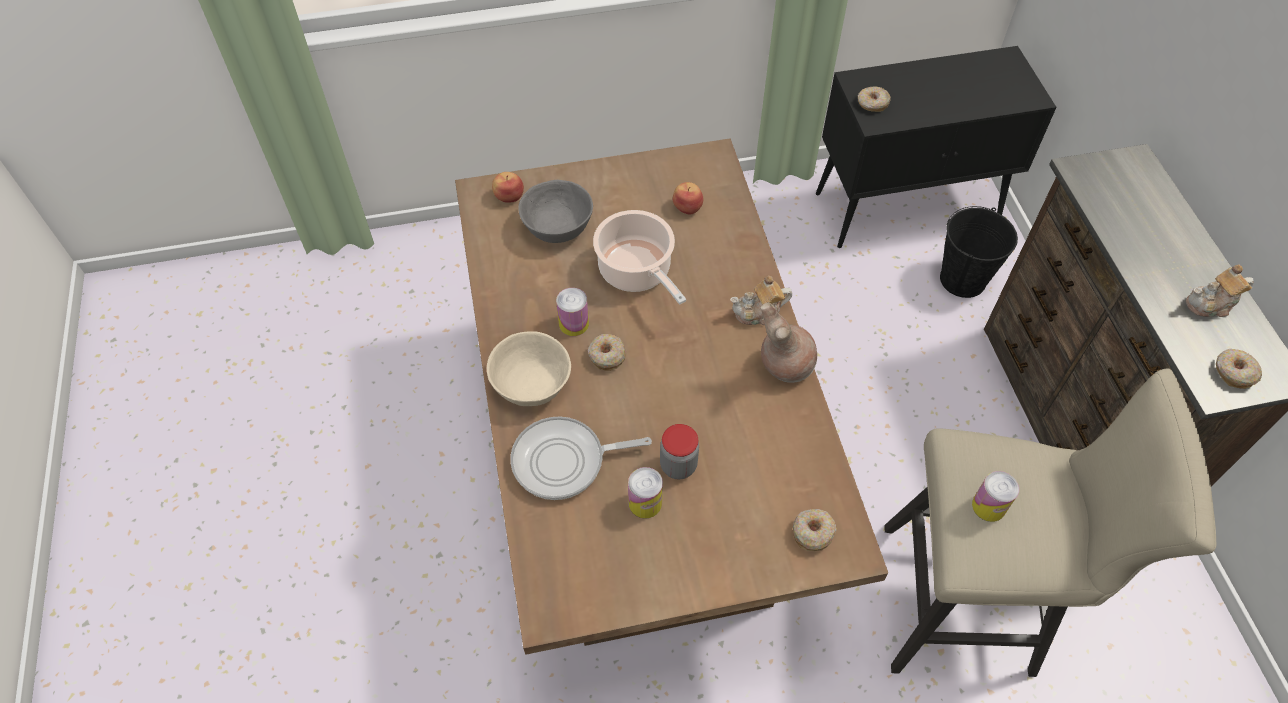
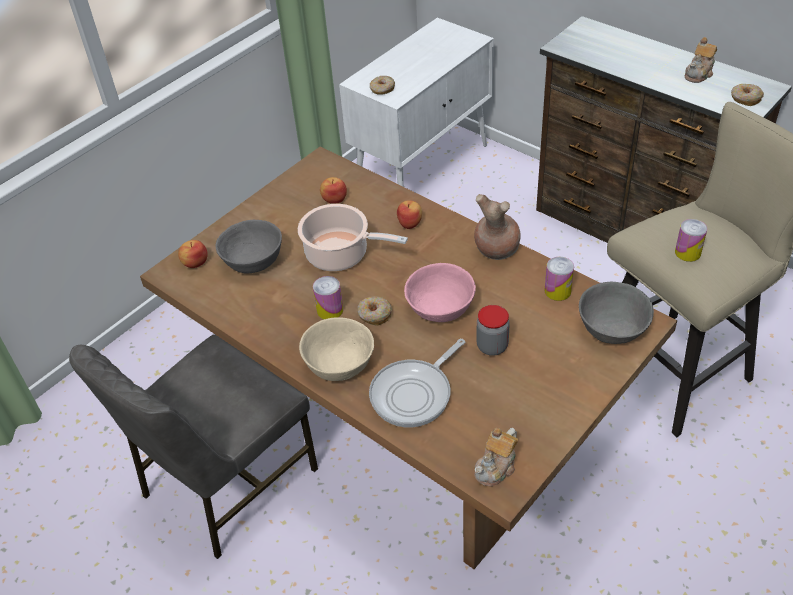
camera: 35 degrees left, 10 degrees down
can [628,467,663,519] -> can moved to [544,257,574,301]
teapot [730,276,792,325] -> teapot moved to [474,428,518,487]
donut [793,509,837,551] -> grey bowl [579,282,654,344]
black cabinet [816,46,1056,248] -> white cabinet [339,18,494,187]
black bucket [940,206,1018,298] -> none
none -> grey chair [69,334,318,559]
none -> apple [397,200,422,229]
none -> pink bowl [404,263,476,322]

